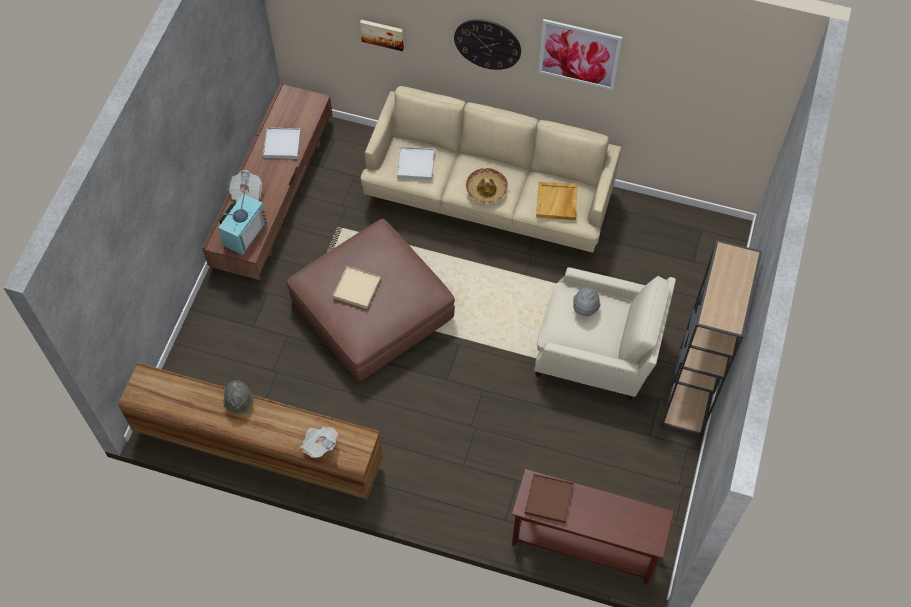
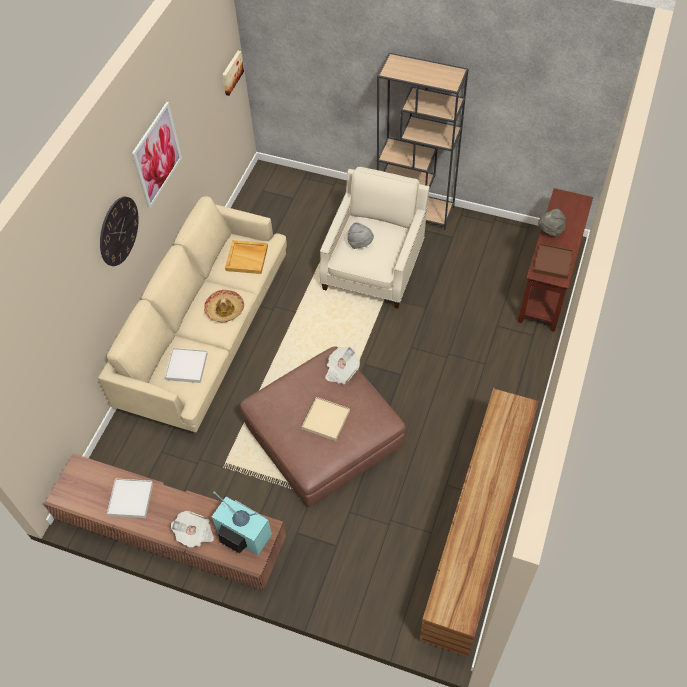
camera: 85 degrees left, 5 degrees down
grey hat [223,380,253,413] -> grey hat moved to [538,209,566,237]
newspaper [300,427,338,458] -> newspaper moved to [325,347,360,385]
picture [360,20,404,51] -> picture moved to [222,51,244,96]

